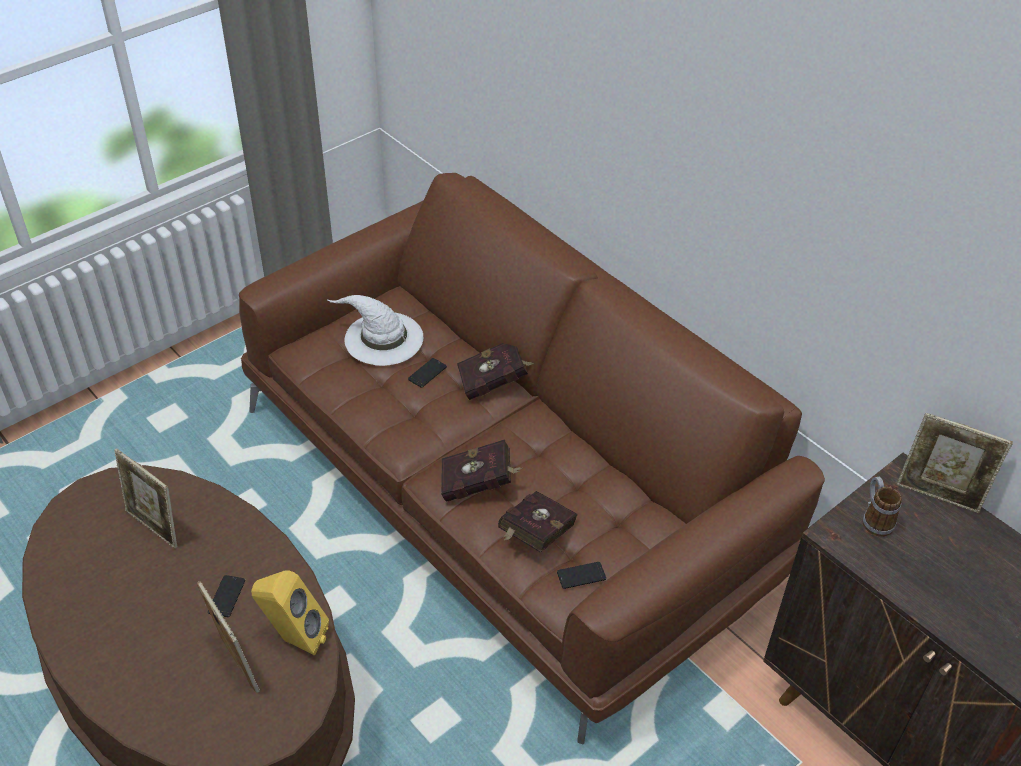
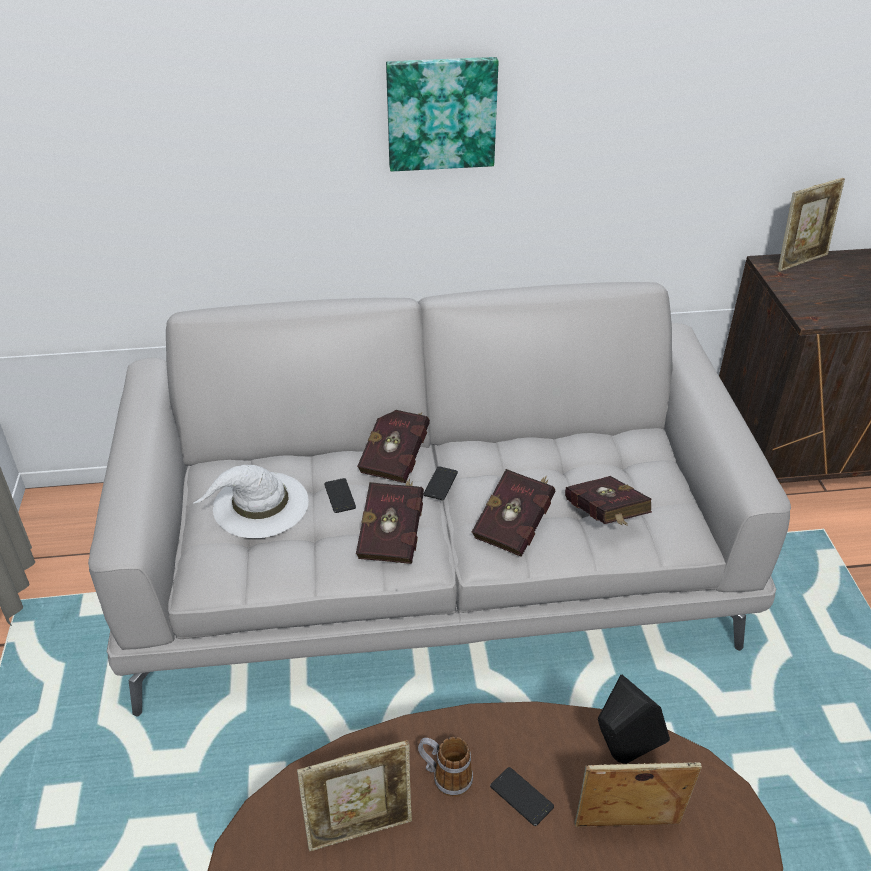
camera: 55 degrees left, 5 degrees down
brown sofa [239,173,825,744] -> grey sofa [88,282,791,717]
yellow speaker [251,571,329,656] -> black speaker [598,675,670,764]
phone [557,562,606,589] -> phone moved to [423,466,458,500]
mug [862,477,902,537] -> mug moved to [418,737,473,797]
none -> red book [356,478,424,564]
none -> picture [386,57,499,172]

